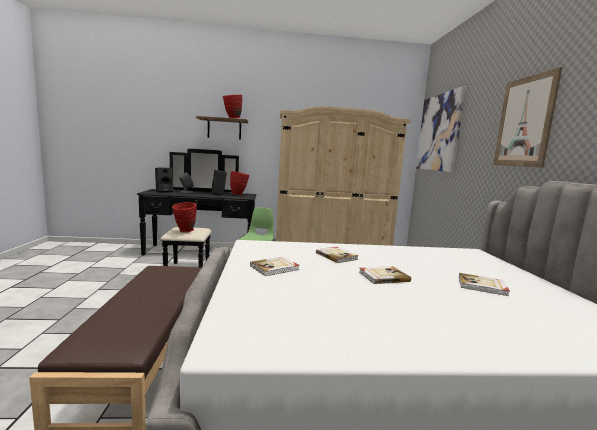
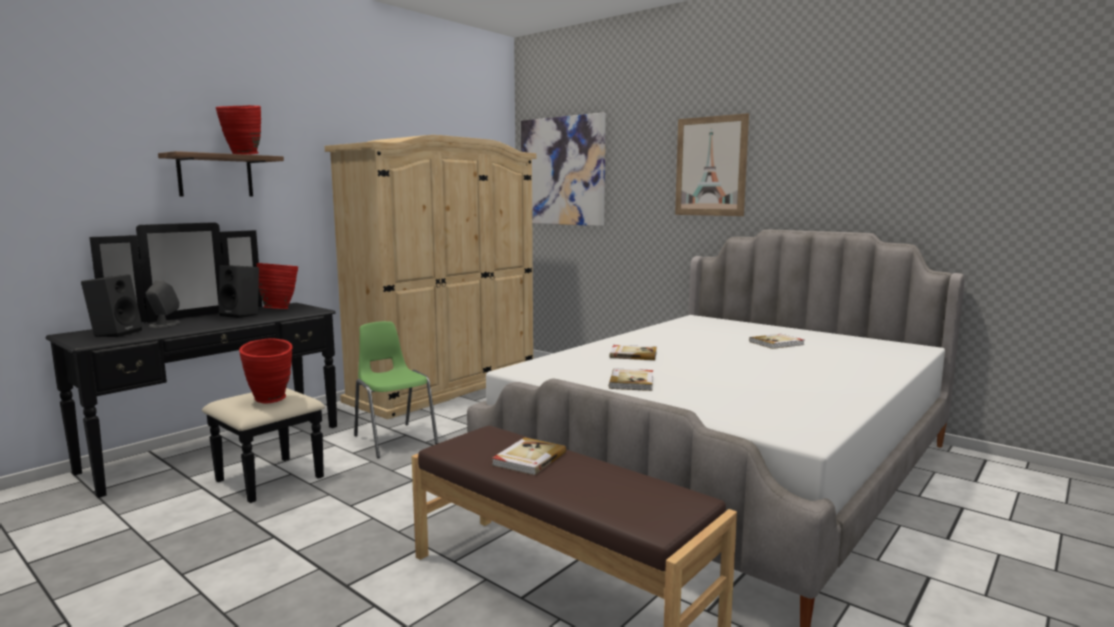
camera: 45 degrees left, 0 degrees up
book [359,266,411,284] -> book moved to [492,437,566,475]

